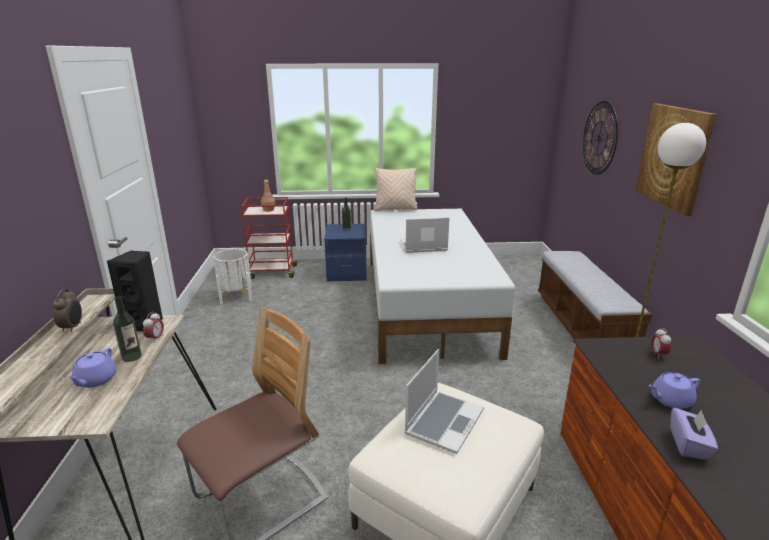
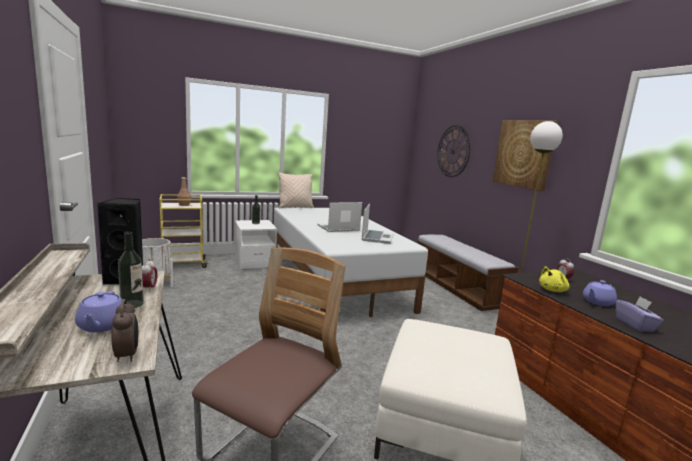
camera: 20 degrees left, 10 degrees down
alarm clock [53,289,82,332] -> alarm clock moved to [112,299,138,362]
red cart [241,197,299,279] -> yellow cart [159,194,209,268]
blue nightstand [324,224,367,282] -> white nightstand [235,220,277,269]
laptop [404,349,484,454] -> laptop moved to [361,204,394,244]
none -> yellow plush toy [539,267,570,292]

